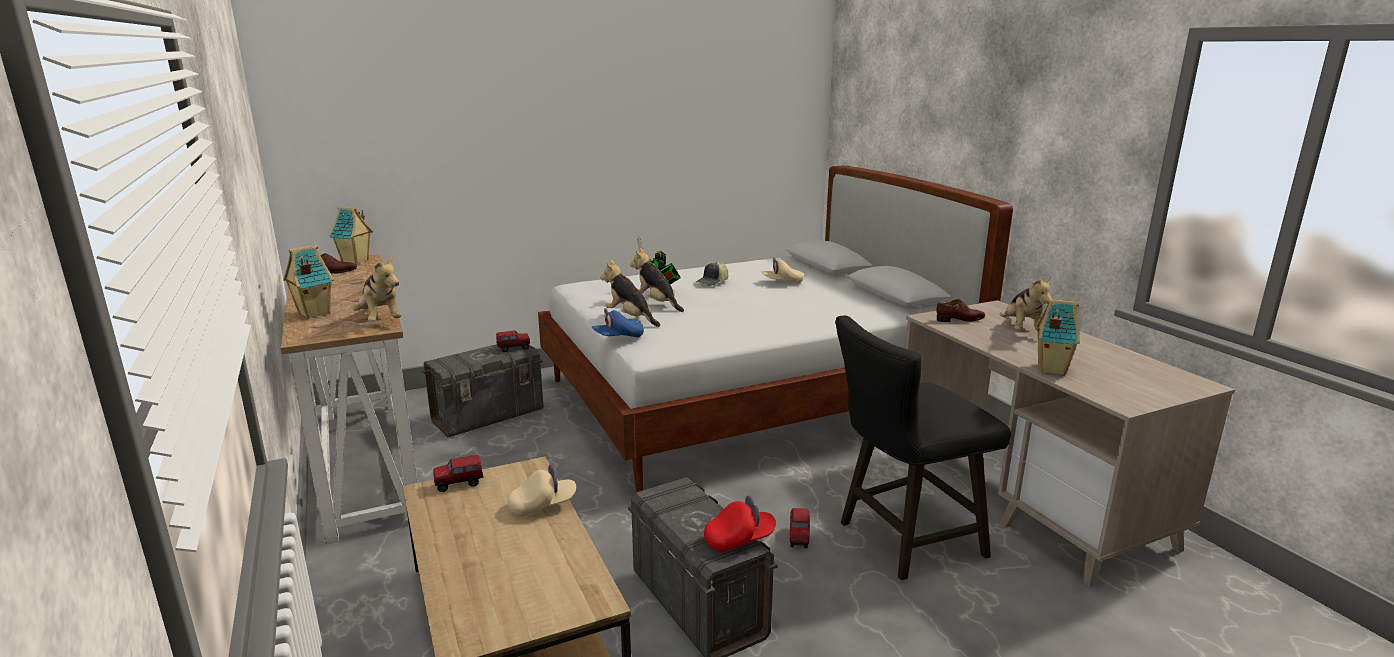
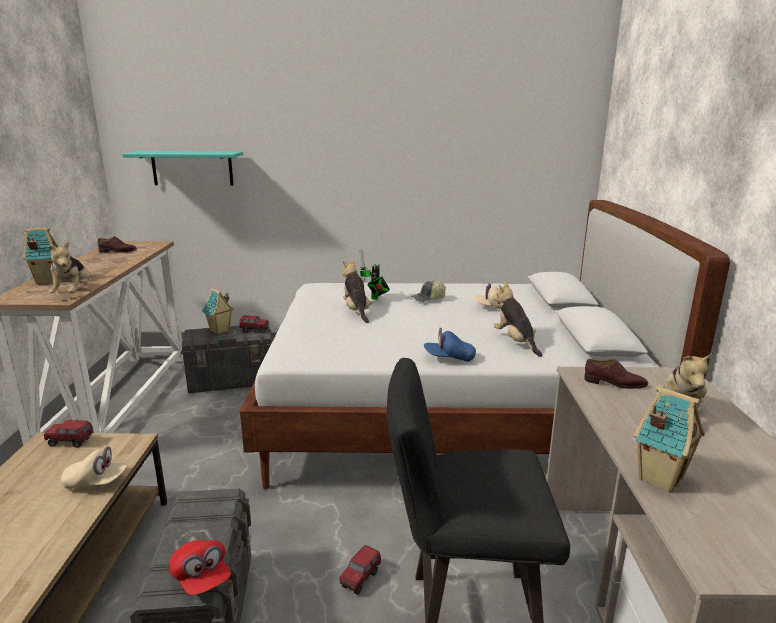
camera: 25 degrees right, 0 degrees up
toy house [329,206,373,264] -> toy house moved to [202,288,234,334]
blue cap [592,308,644,338] -> blue cap moved to [424,327,476,362]
plush toy [600,260,660,327] -> plush toy moved to [492,282,542,357]
red cap [704,495,776,552] -> red cap turned 45 degrees clockwise [169,540,231,595]
none -> turquoise shelf [122,151,243,186]

